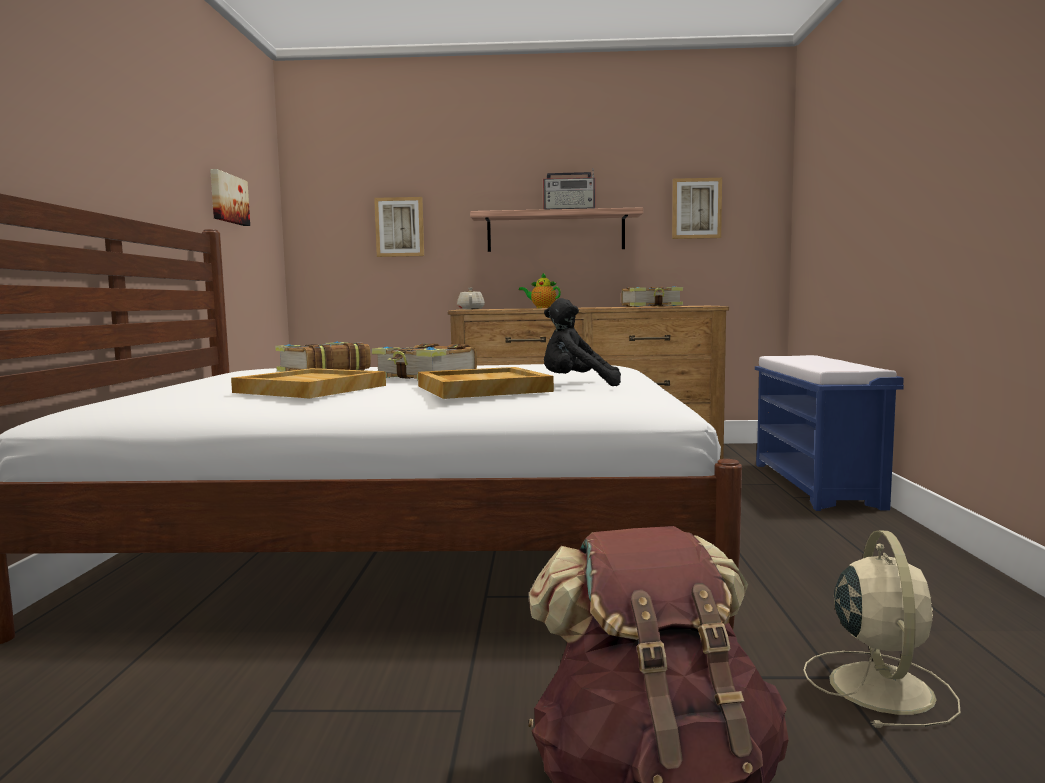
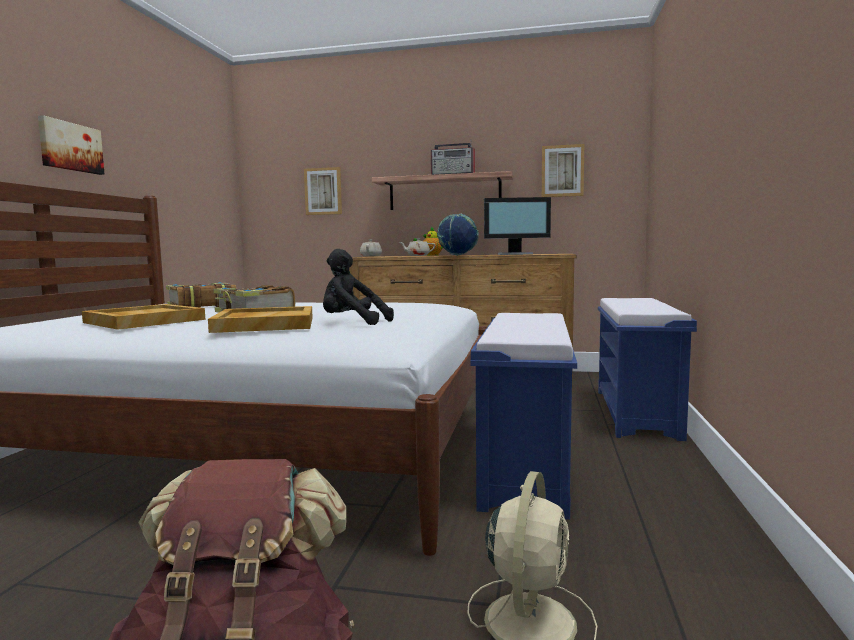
camera: 10 degrees right, 0 degrees up
picture [210,169,250,226] -> picture moved to [38,115,104,175]
book [621,286,683,307] -> monitor [484,197,551,255]
none -> beige teapot [400,238,435,256]
none -> globe [437,214,479,256]
none -> blue bench [470,313,577,520]

